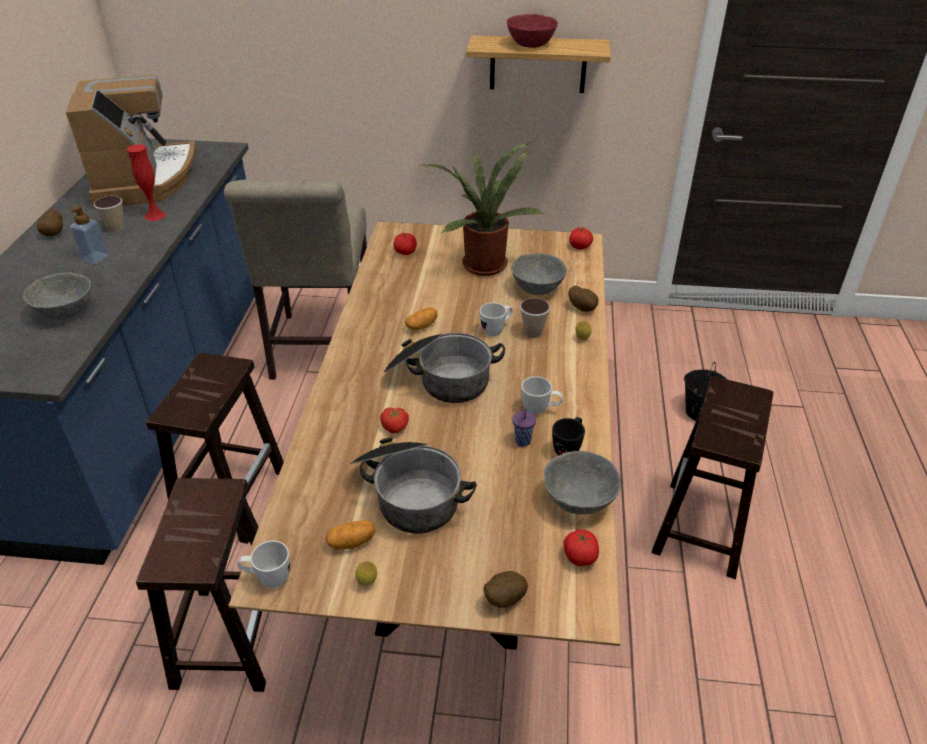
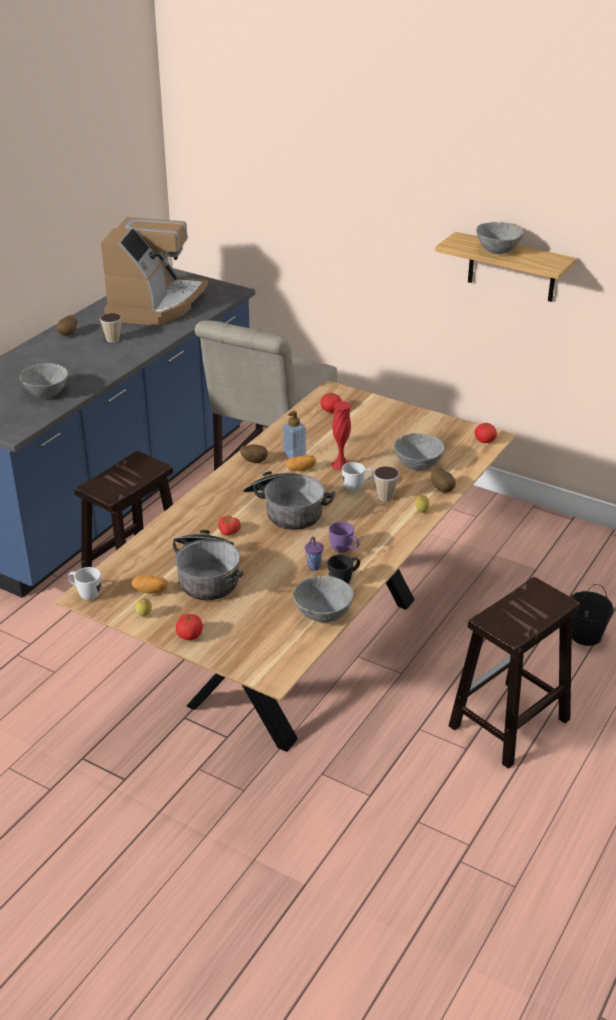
camera: 25 degrees right, 5 degrees down
soap dispenser [70,206,109,264] -> soap dispenser moved to [283,411,306,458]
red vase [126,144,166,221] -> red vase moved to [331,401,351,471]
brown stool [136,478,266,692] -> none
potted plant [420,141,545,276] -> none
potato [484,571,528,608] -> potato moved to [240,444,268,463]
red bowl [507,14,558,48] -> grey bowl [476,222,524,254]
white mug [521,376,563,414] -> purple mug [329,522,360,553]
tomato [564,530,599,566] -> tomato moved to [176,614,203,640]

